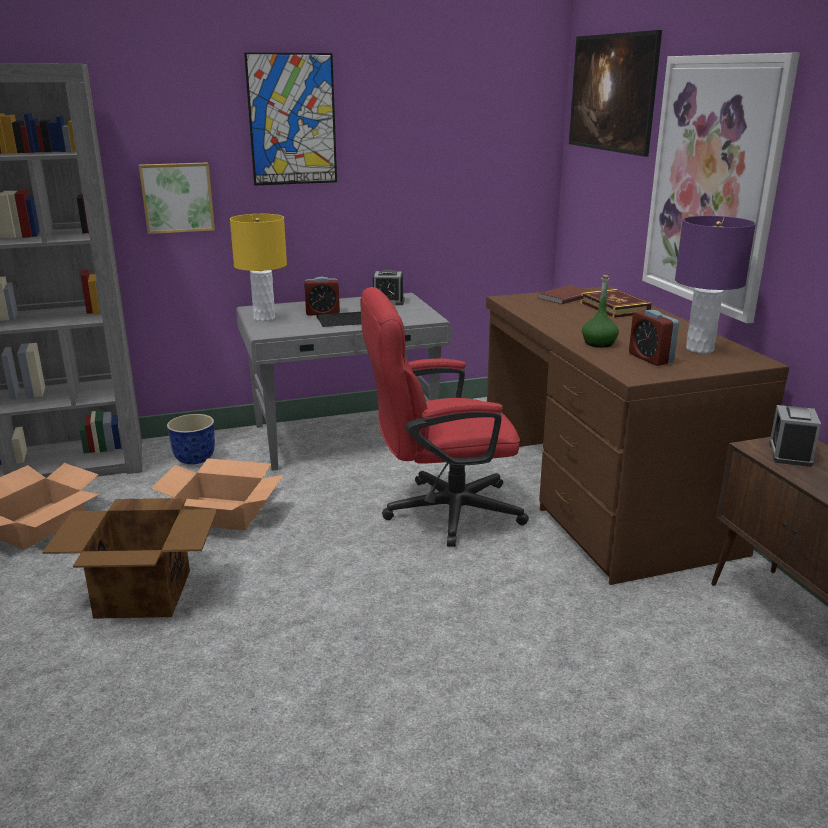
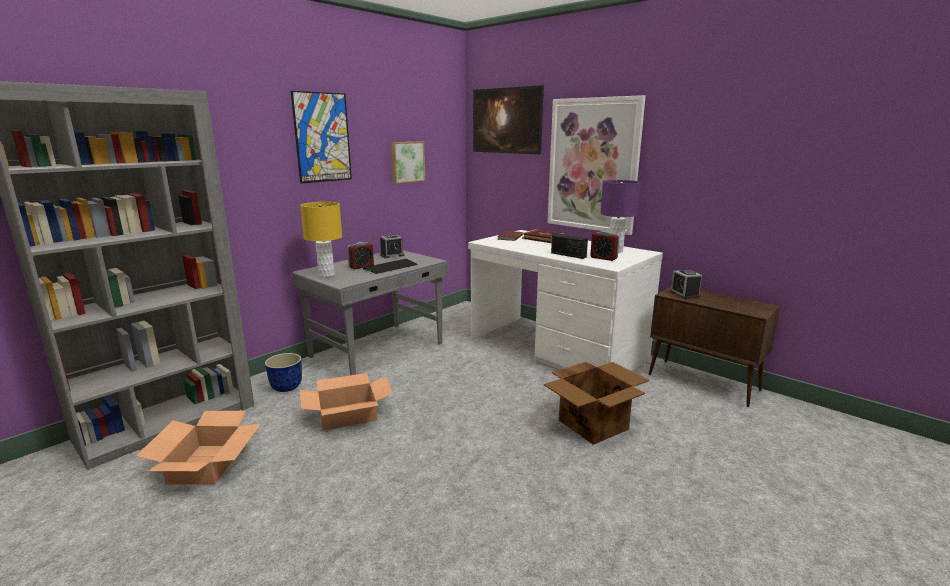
camera: 30 degrees left, 5 degrees down
cardboard box [43,498,217,619] -> cardboard box moved to [544,362,649,445]
picture [139,162,215,234] -> picture moved to [391,141,425,183]
red office chair [360,287,529,547] -> none
brown desk [486,286,789,585] -> white desk [468,230,663,371]
green bottle [582,275,619,347] -> radio [551,233,588,259]

